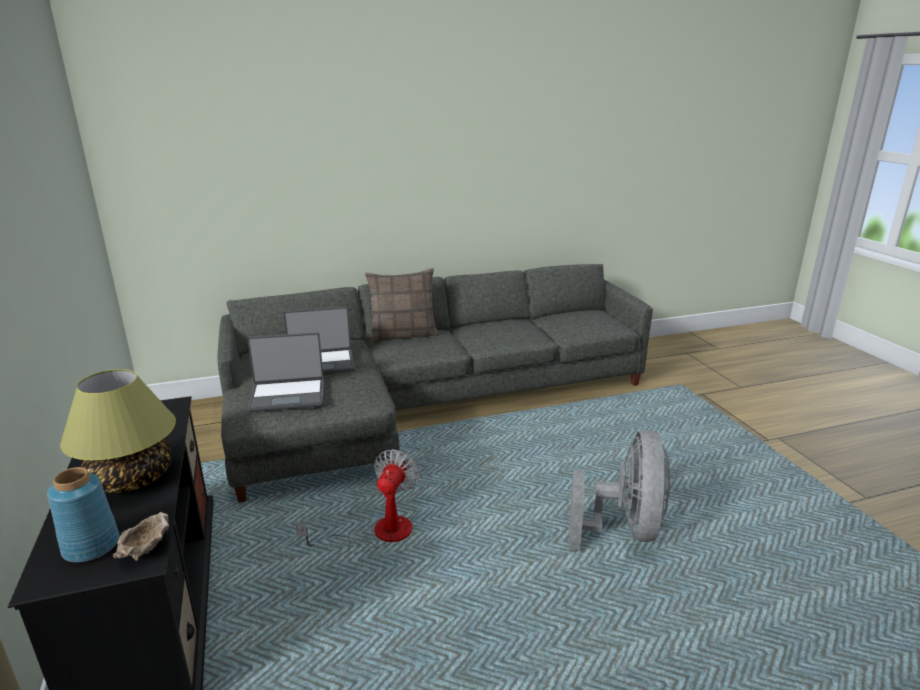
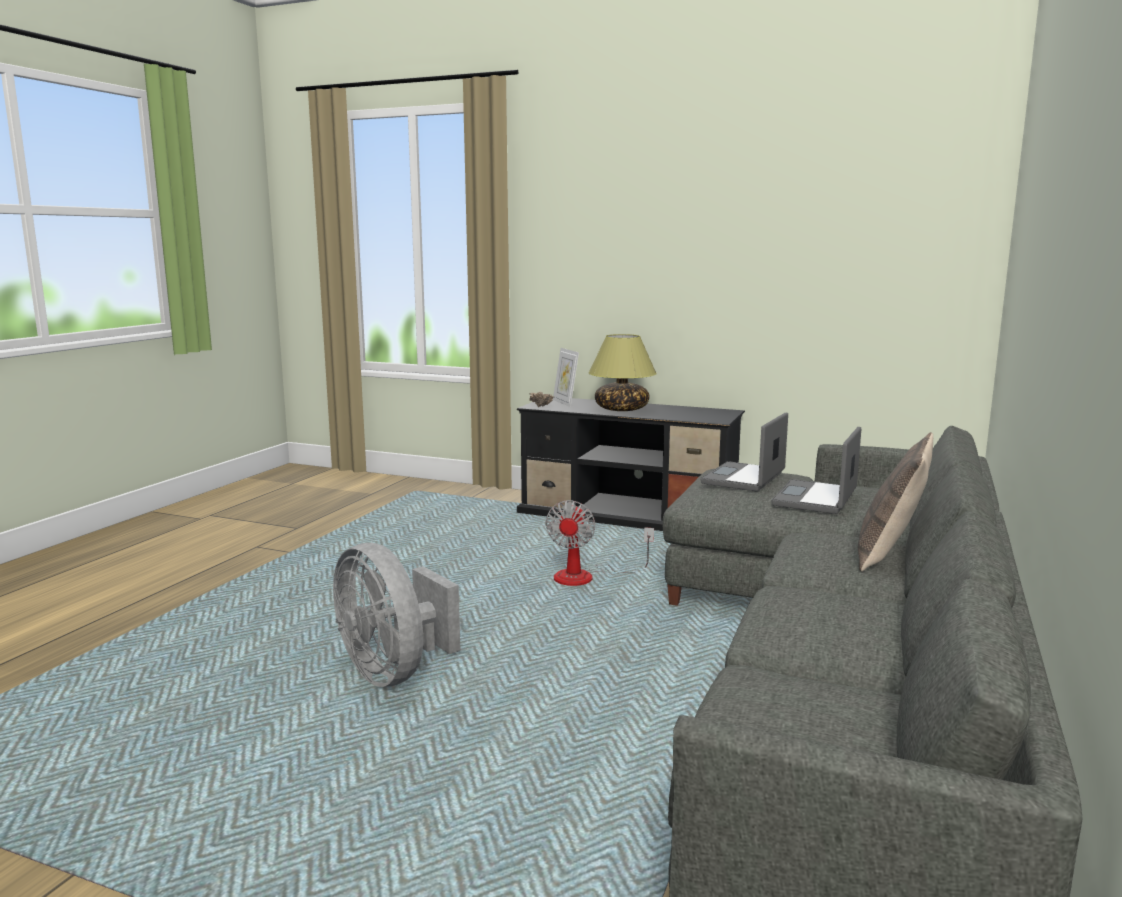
camera: 130 degrees right, 10 degrees down
blue vase [47,467,120,562] -> picture frame [553,348,579,407]
fan [296,449,420,553] -> fan turned 45 degrees clockwise [545,500,654,586]

